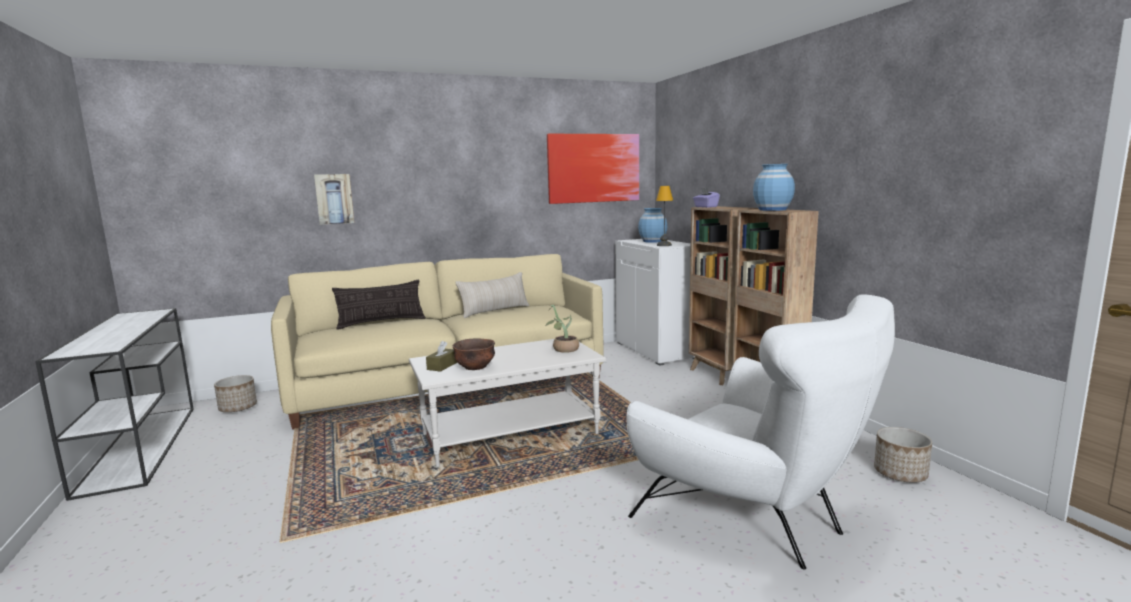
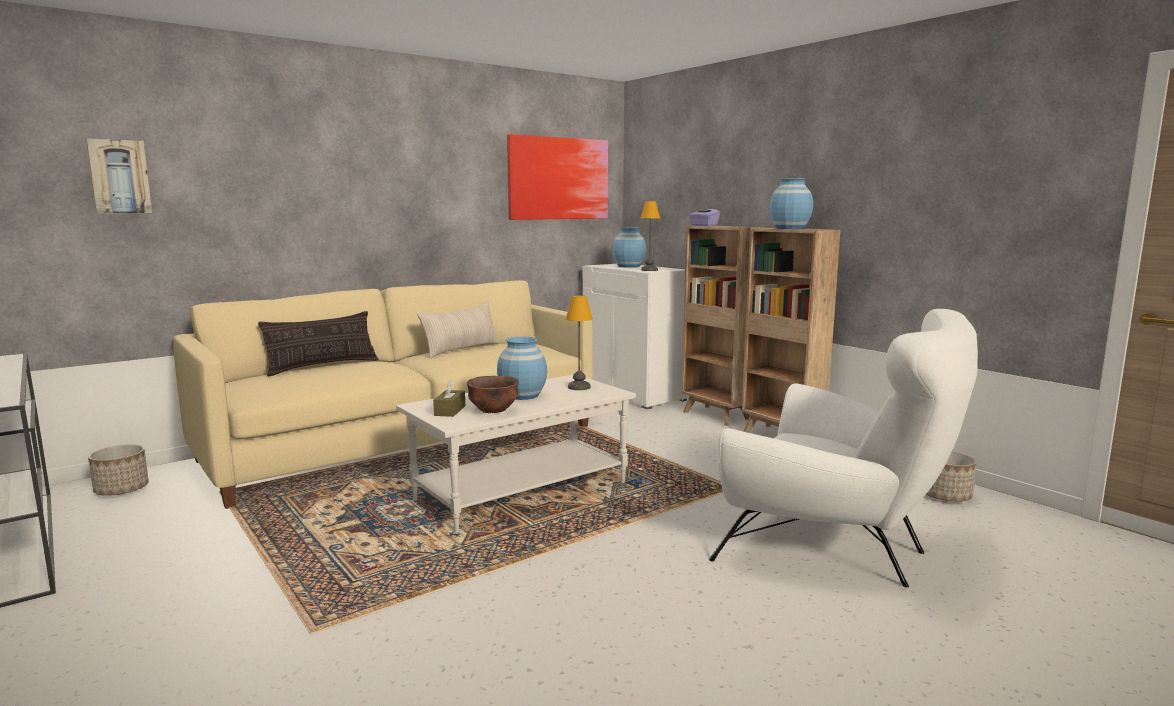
camera: 15 degrees left, 0 degrees up
picture [314,174,354,225] -> picture moved to [86,138,152,213]
potted plant [545,304,579,353] -> table lamp [566,295,593,390]
none -> blue vase [497,337,547,400]

